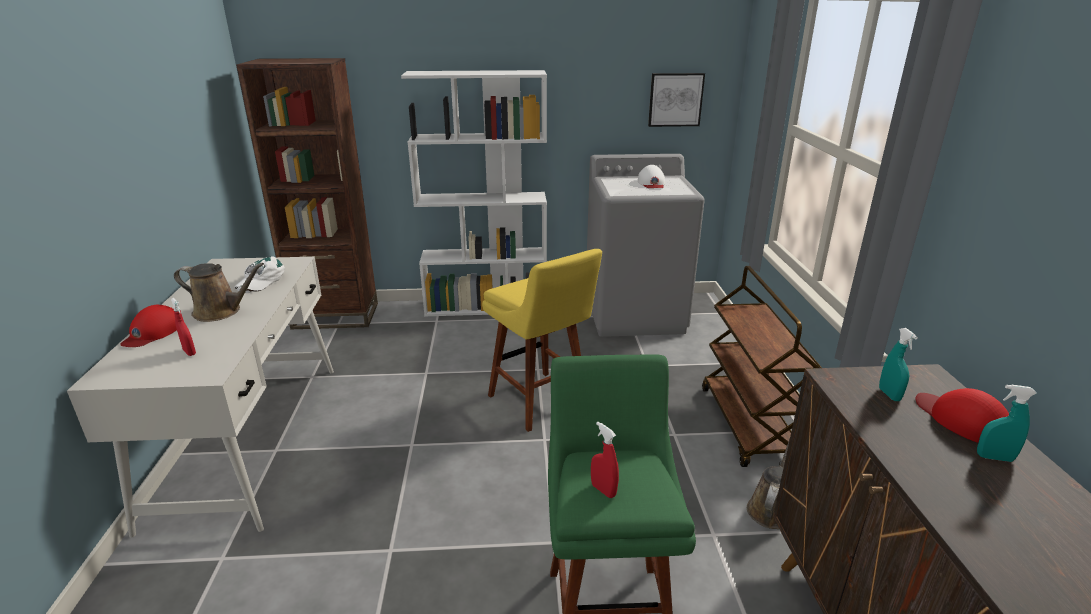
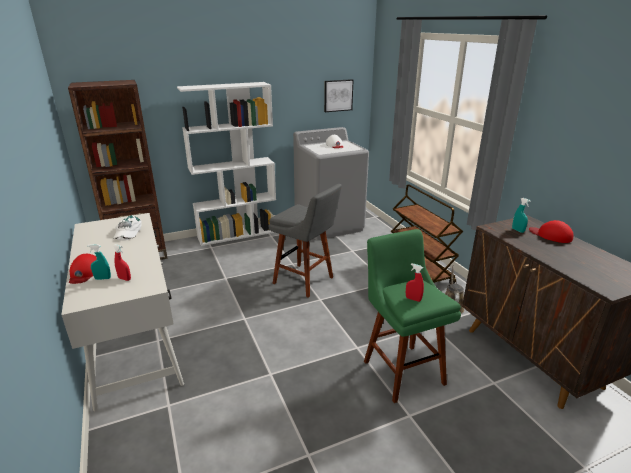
camera: 20 degrees left, 0 degrees up
brown watering can [174,263,264,322] -> none
yellow stool [482,249,602,432] -> grey stool [268,184,342,298]
turquoise spray bottle [977,385,1037,462] -> turquoise spray bottle moved to [87,244,111,280]

